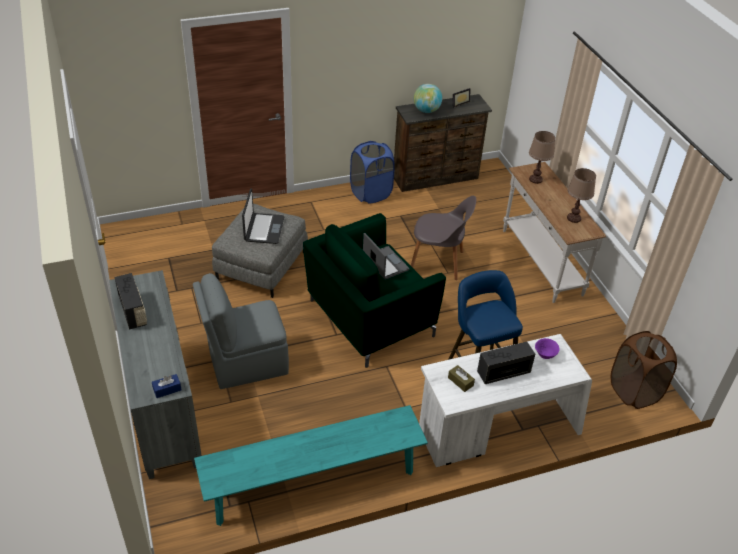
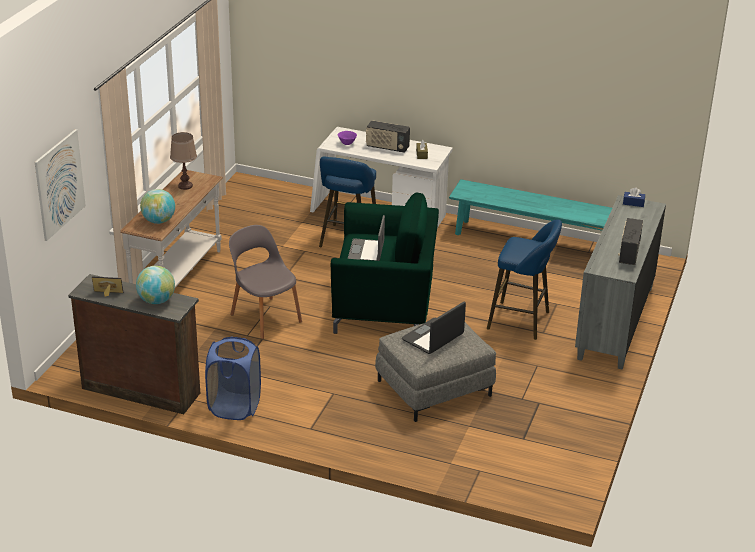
camera: 140 degrees left, 10 degrees down
grey chair [193,273,289,389] -> blue stool [487,219,562,340]
brown table lamp [529,131,555,184] -> globe [140,189,175,224]
brown laundry basket [611,331,677,409] -> none
none -> picture [35,129,86,241]

